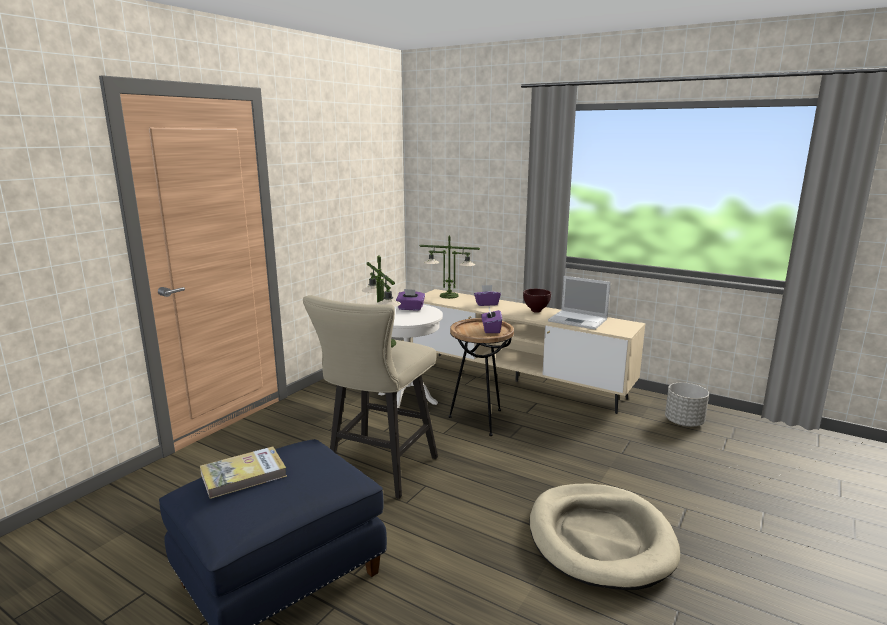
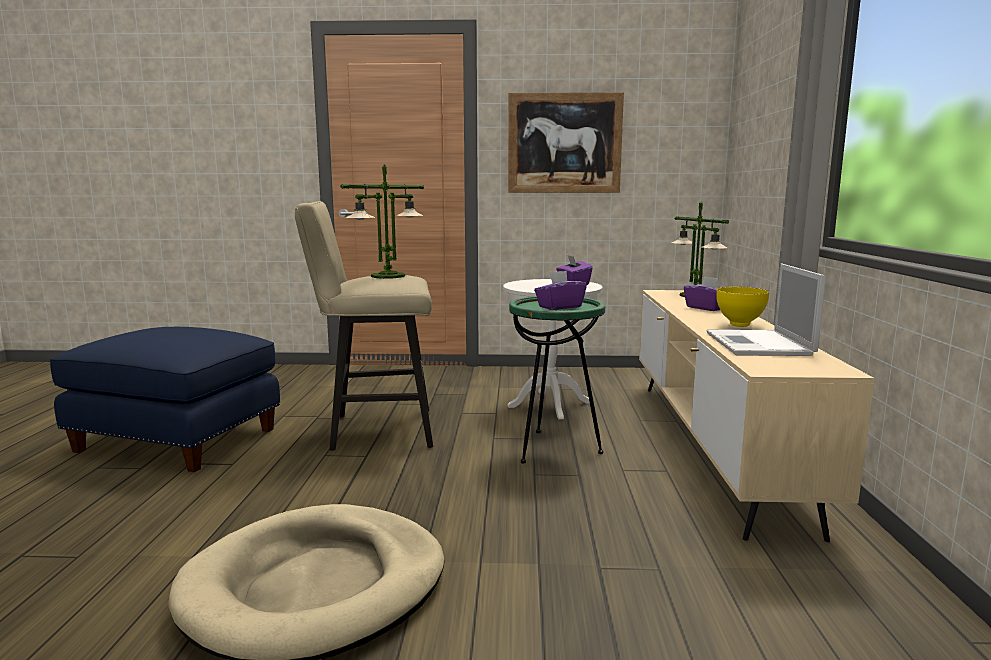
camera: 60 degrees right, 5 degrees down
book [200,446,287,499] -> none
brown side table [449,318,514,436] -> green side table [509,296,605,464]
brown bowl [523,289,551,313] -> yellow bowl [716,287,769,327]
grey planter [665,383,709,427] -> none
none -> picture [508,92,624,193]

